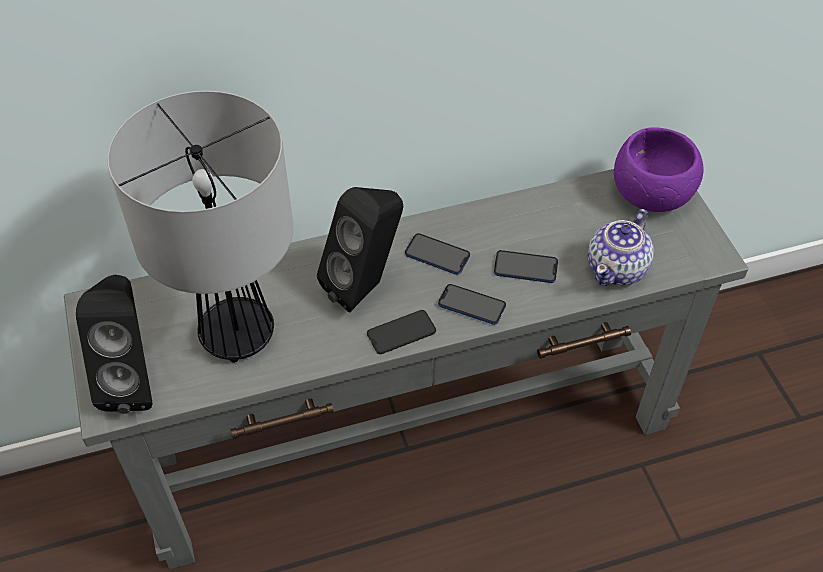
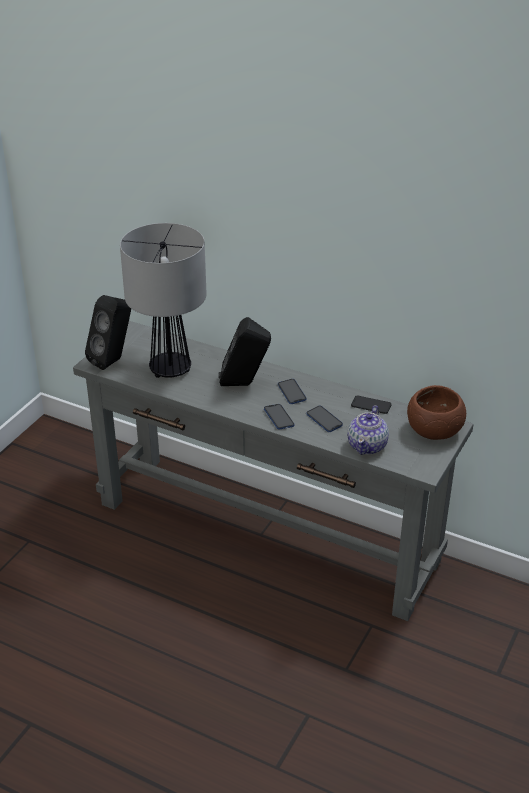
camera: 45 degrees right, 15 degrees down
phone [367,310,436,354] -> phone moved to [351,395,391,414]
teapot [588,209,654,286] -> teapot turned 60 degrees counterclockwise [347,405,389,455]
purple bowl [614,127,704,212] -> brown bowl [407,385,466,440]

